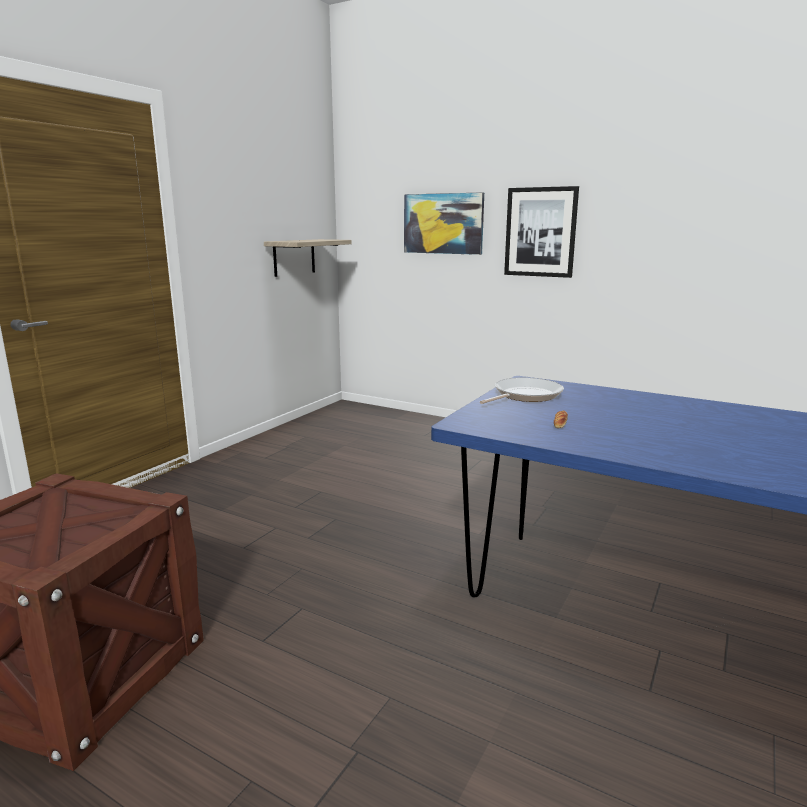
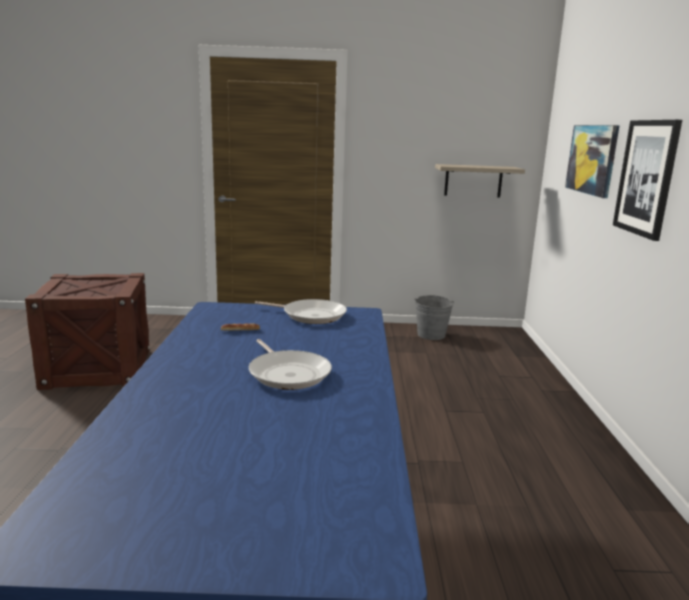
camera: 60 degrees right, 0 degrees up
none -> frying pan [249,339,332,390]
none -> grey bucket [415,295,454,340]

